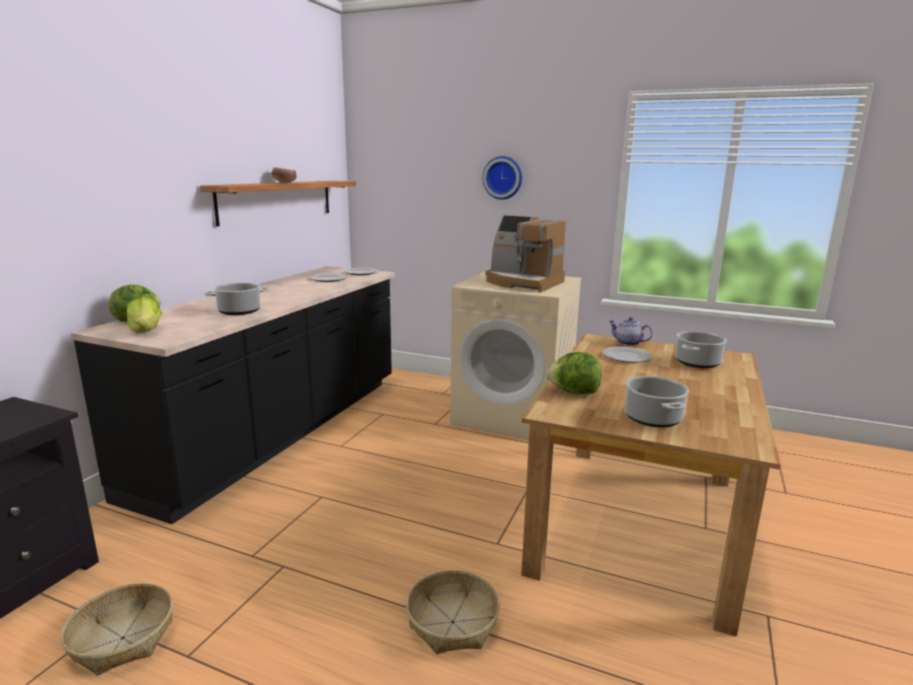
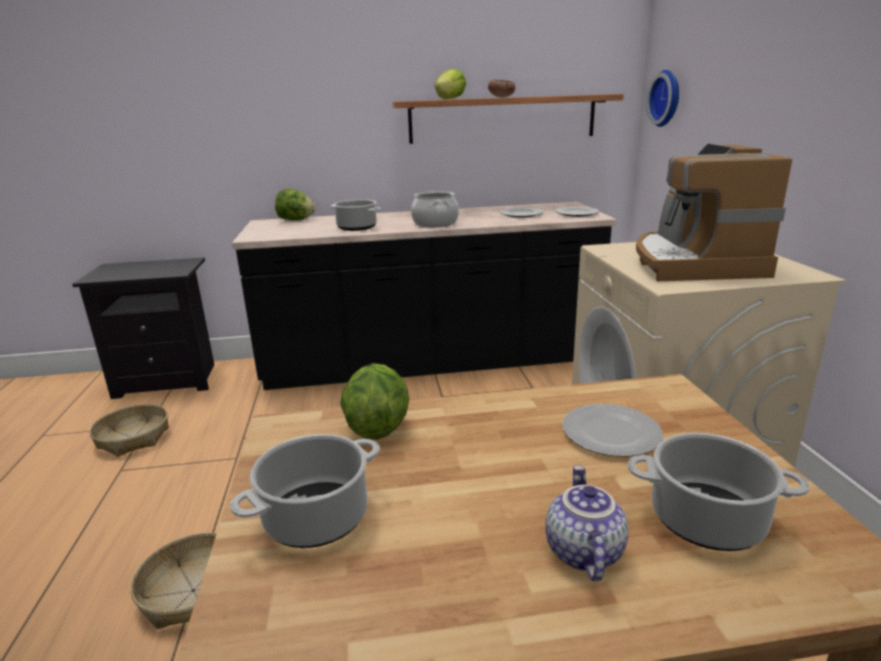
camera: 60 degrees right, 5 degrees up
lettuce [127,297,162,333] -> lettuce moved to [434,69,466,99]
wall clock [483,156,522,200] -> wall clock moved to [647,70,679,127]
teapot [609,317,653,346] -> teapot moved to [546,465,629,582]
none -> cooking pot [411,191,459,227]

